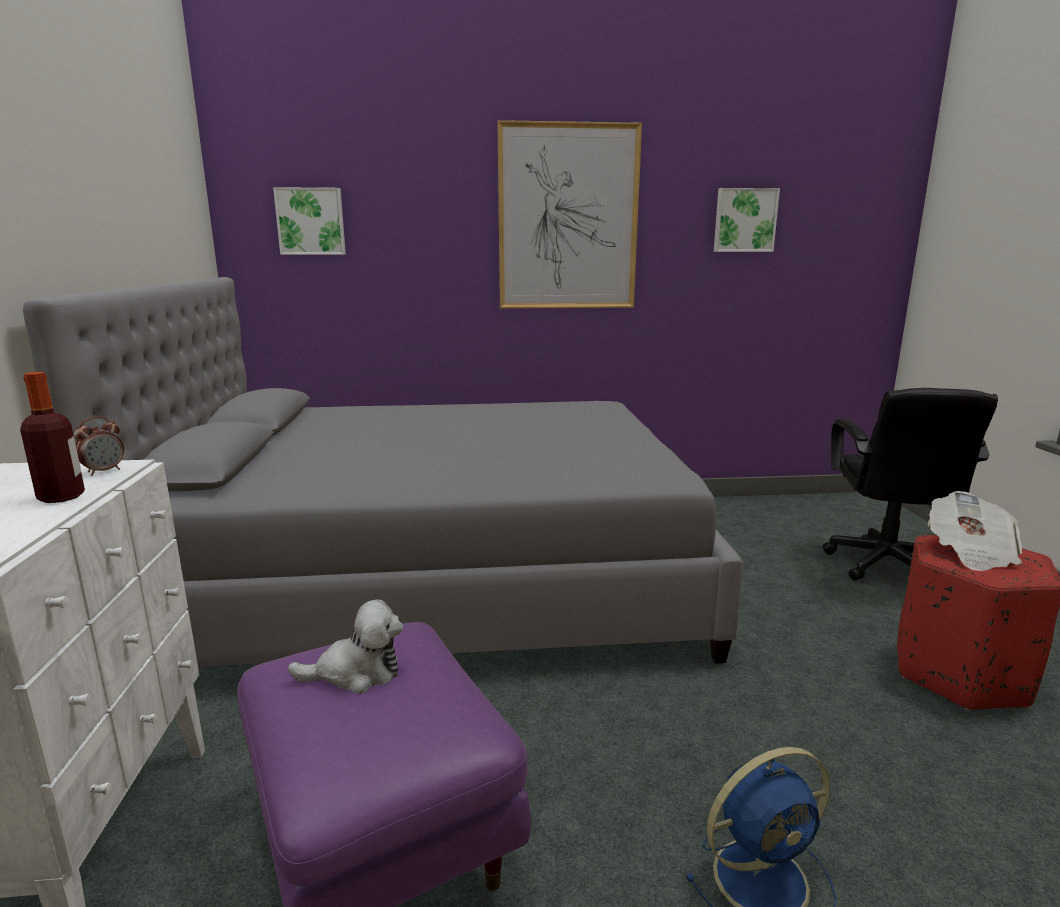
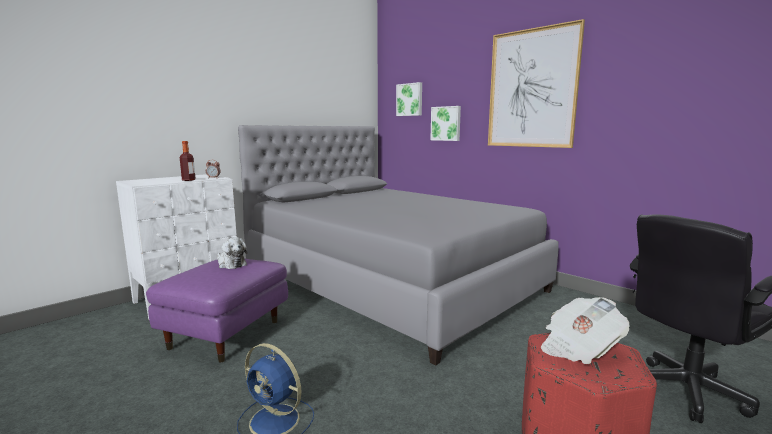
camera: 50 degrees right, 5 degrees down
picture [714,188,780,252] -> picture moved to [430,106,461,141]

